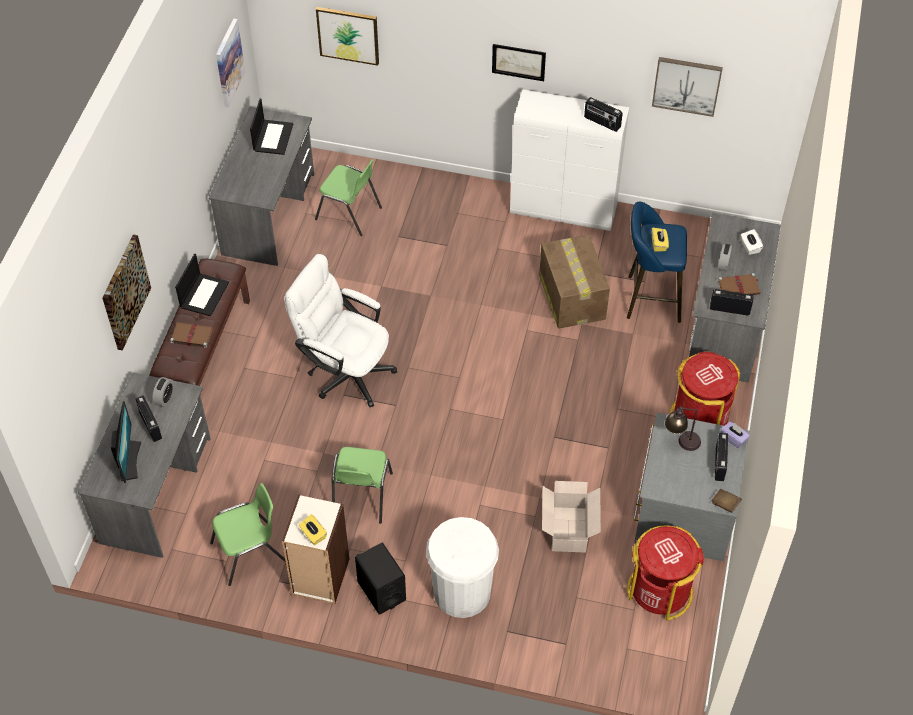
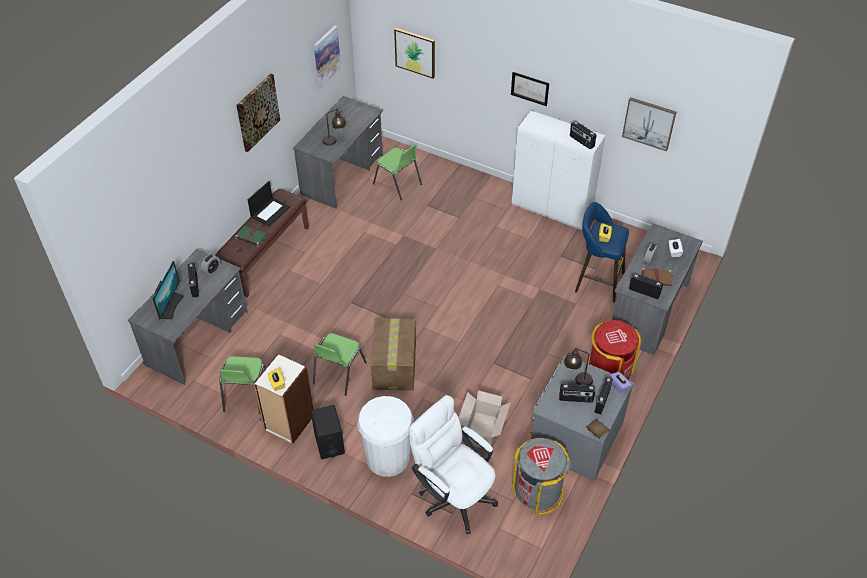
camera: 15 degrees right, 5 degrees down
picture [102,234,151,351] -> picture moved to [236,73,280,152]
brown book [170,322,213,348] -> green book [235,225,268,247]
green chair [210,483,286,586] -> green chair turned 105 degrees clockwise [219,356,266,414]
laptop [250,99,293,155] -> none
white office chair [284,254,397,407] -> white office chair moved to [408,395,498,534]
cardboard box [539,235,610,329] -> cardboard box moved to [371,318,416,390]
red trash can [627,525,704,621] -> grey trash can [511,438,571,515]
none -> table lamp [322,108,347,146]
none -> radio [559,384,595,403]

